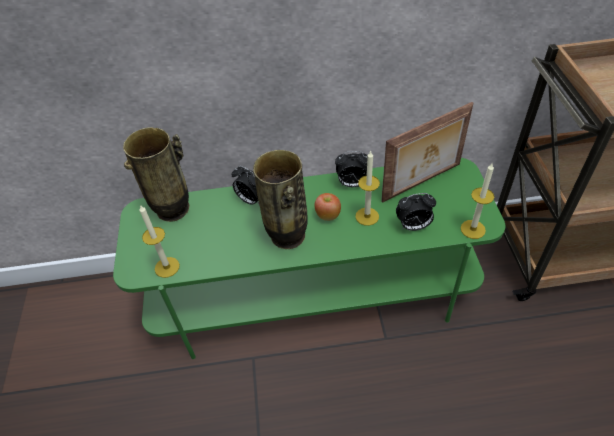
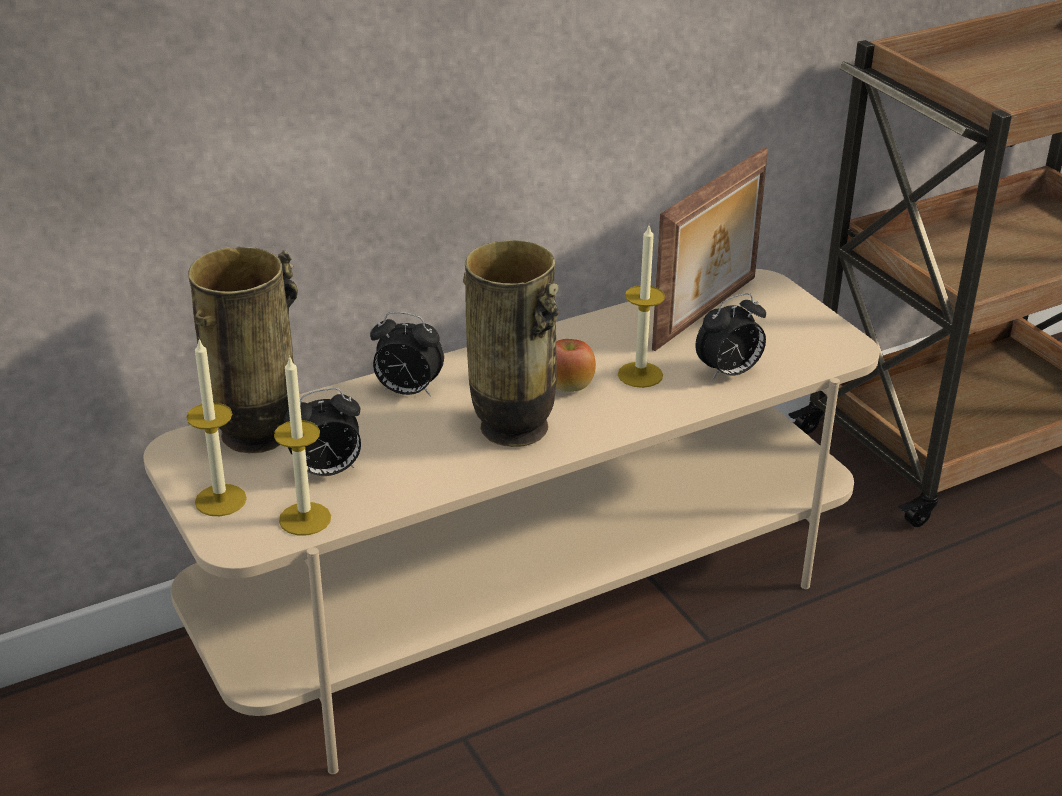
camera: 25 degrees left, 15 degrees down
green tv stand [113,158,505,359] -> beige tv stand [143,269,880,774]
alarm clock [335,151,368,187] -> alarm clock moved to [284,388,361,476]
candle [461,164,494,239] -> candle moved to [186,339,247,516]

